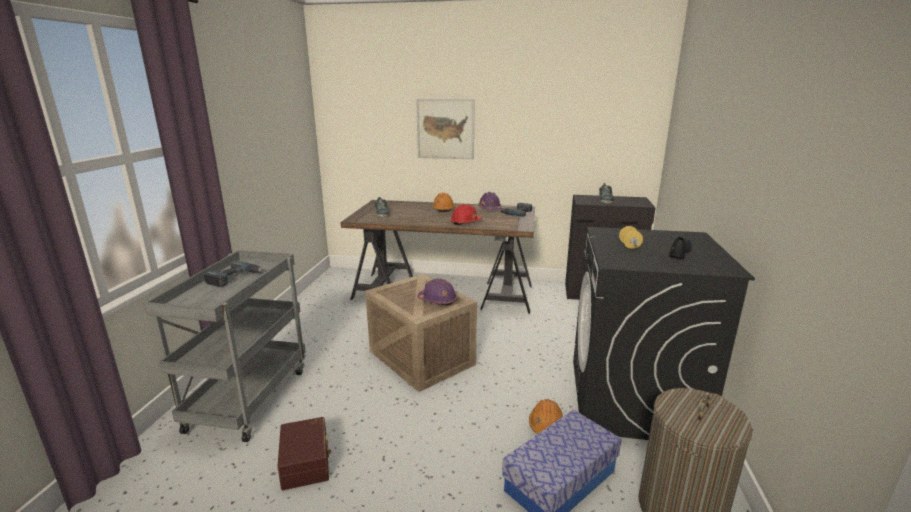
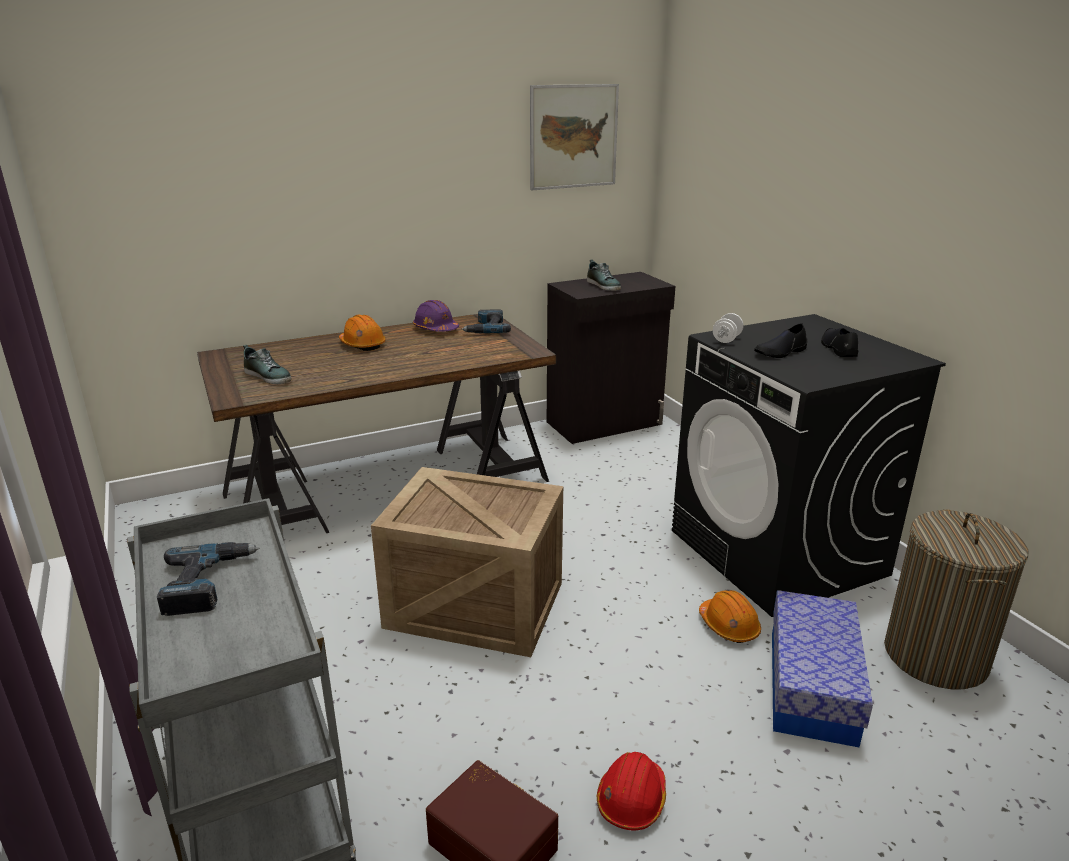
camera: 35 degrees left, 5 degrees up
picture [416,99,475,159] -> picture moved to [530,84,619,190]
purple hard hat [418,278,458,306] -> none
red hard hat [450,204,482,225] -> red hard hat moved to [597,752,666,830]
yellow dumbbell [619,226,643,249] -> black shoe [754,323,807,358]
none -> white dumbbell [713,313,744,343]

